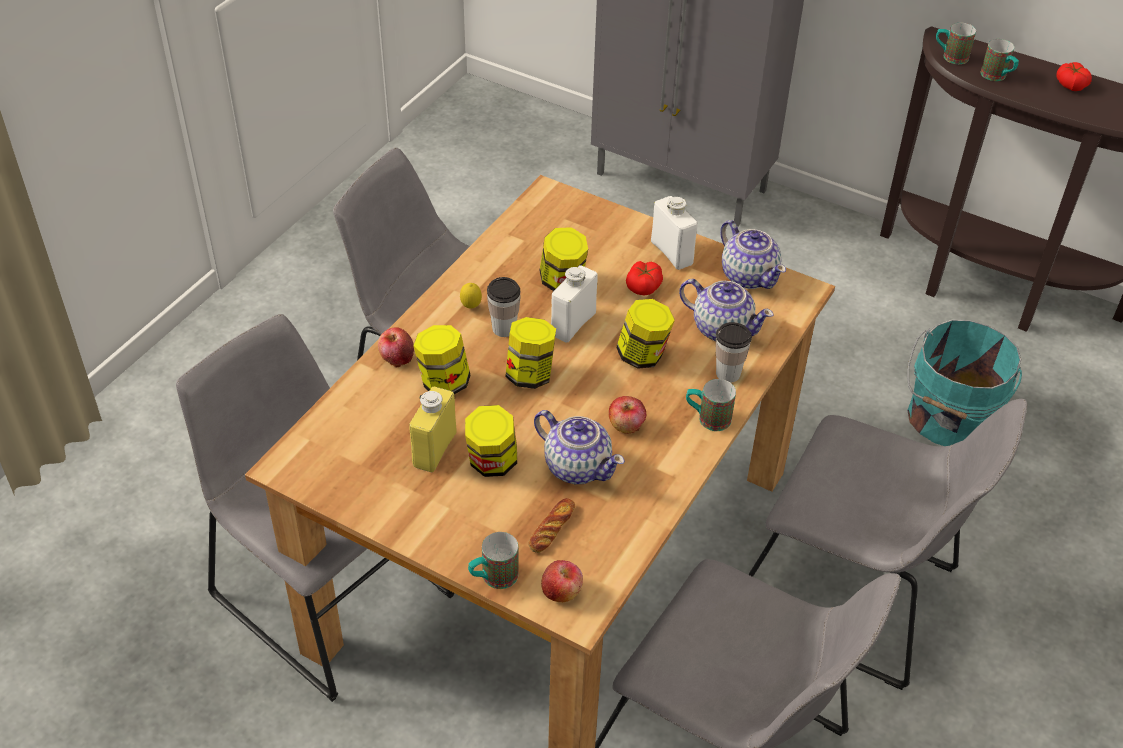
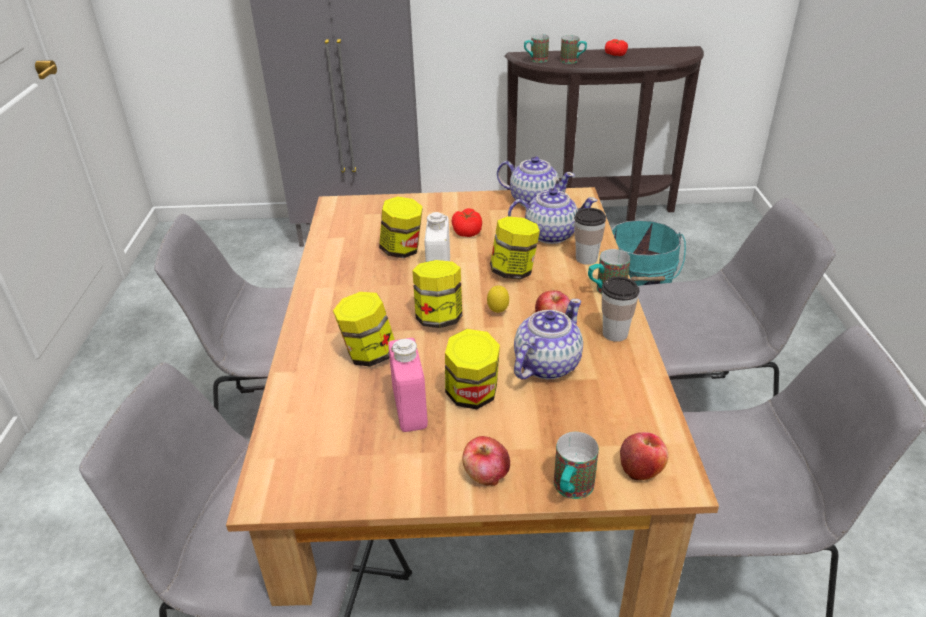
camera: 30 degrees left, 10 degrees down
apple [378,327,414,368] -> apple moved to [462,436,510,486]
yellow bottle [409,387,457,472] -> pink bottle [388,338,428,432]
lemon [460,283,482,308] -> lemon moved to [487,286,509,313]
cup [487,277,521,337] -> cup moved to [602,277,640,342]
bread [528,498,575,553] -> none
teapot [534,410,625,484] -> teapot turned 60 degrees counterclockwise [514,299,583,380]
white bottle [651,196,698,270] -> none

